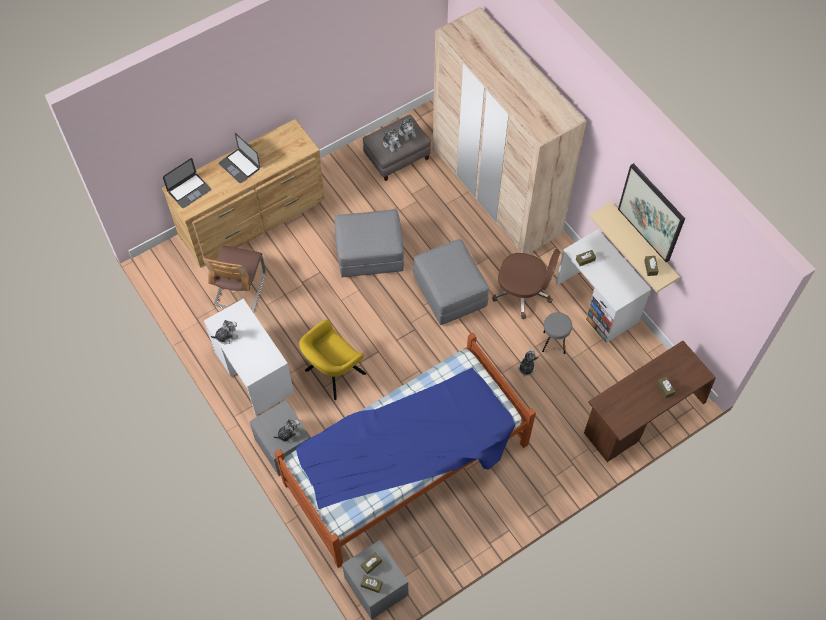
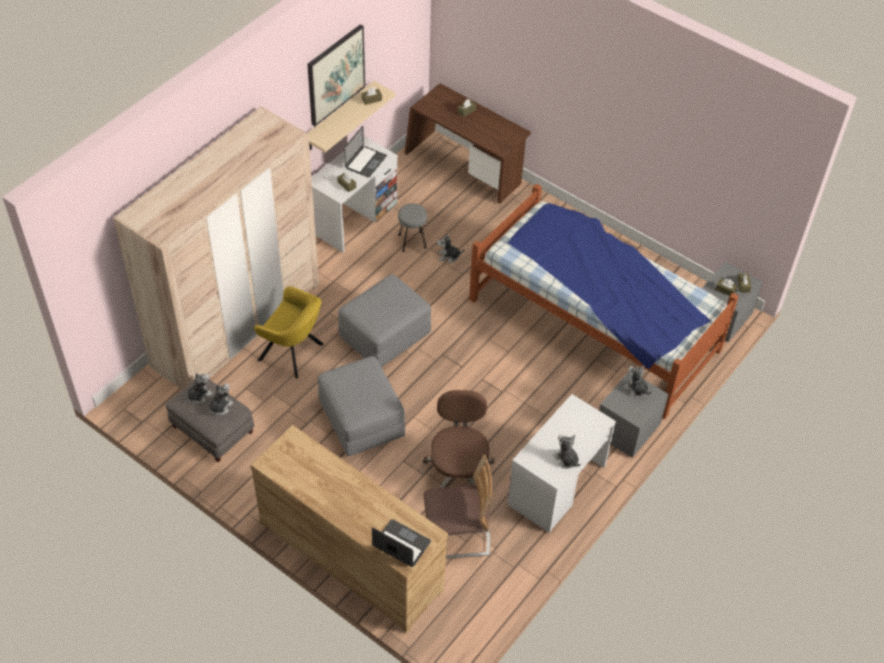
camera: 110 degrees left, 10 degrees down
laptop [219,133,260,183] -> laptop moved to [344,126,387,177]
yellow armchair [299,320,366,400] -> yellow armchair moved to [254,286,323,379]
brown office chair [492,249,560,319] -> brown office chair moved to [423,390,495,488]

